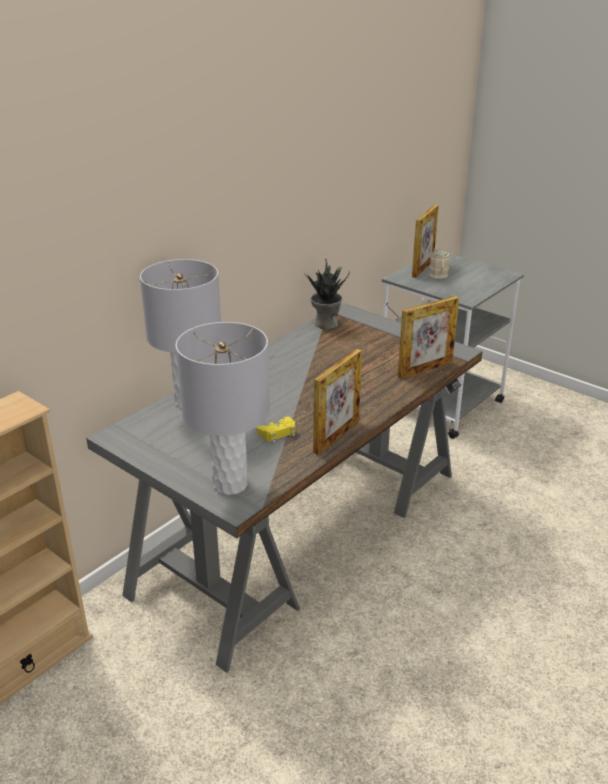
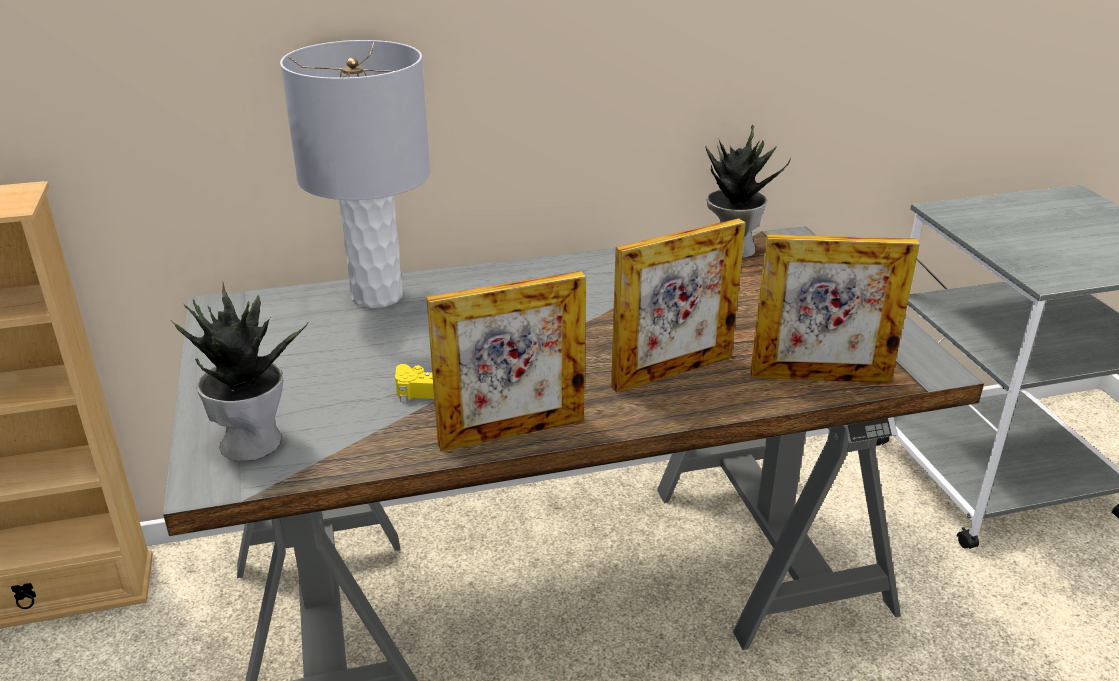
camera: 35 degrees right, 0 degrees up
grey table lamp [175,322,270,495] -> potted plant [172,278,309,461]
picture frame [412,205,439,278] -> picture frame moved to [611,218,746,392]
beige mug [429,250,450,279] -> none

